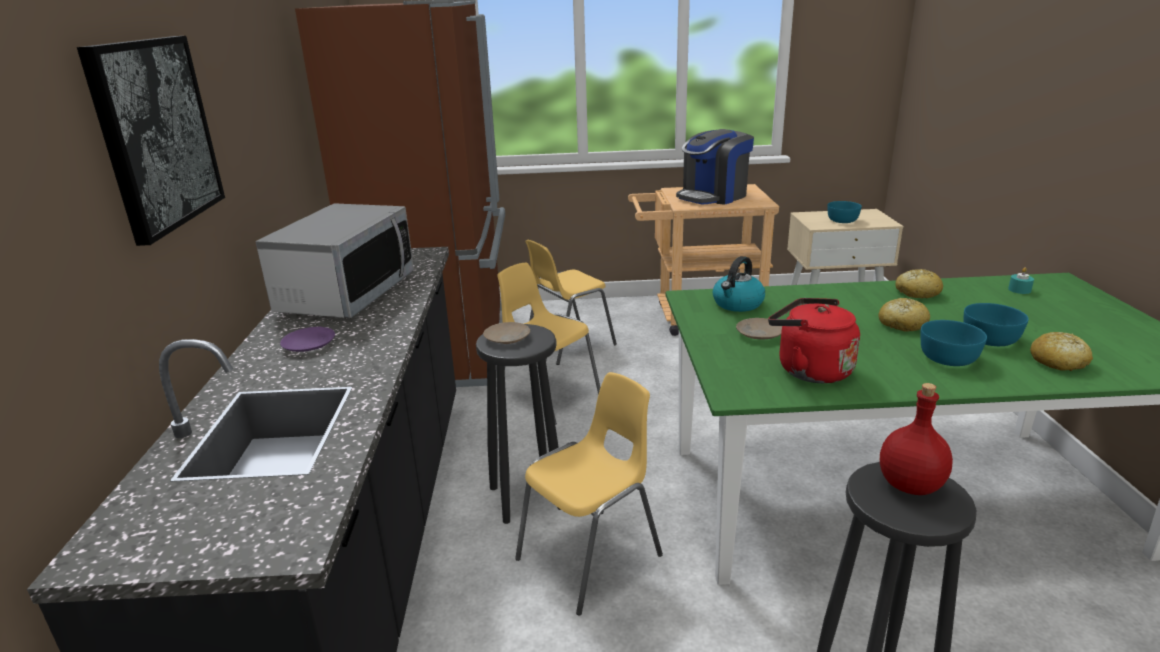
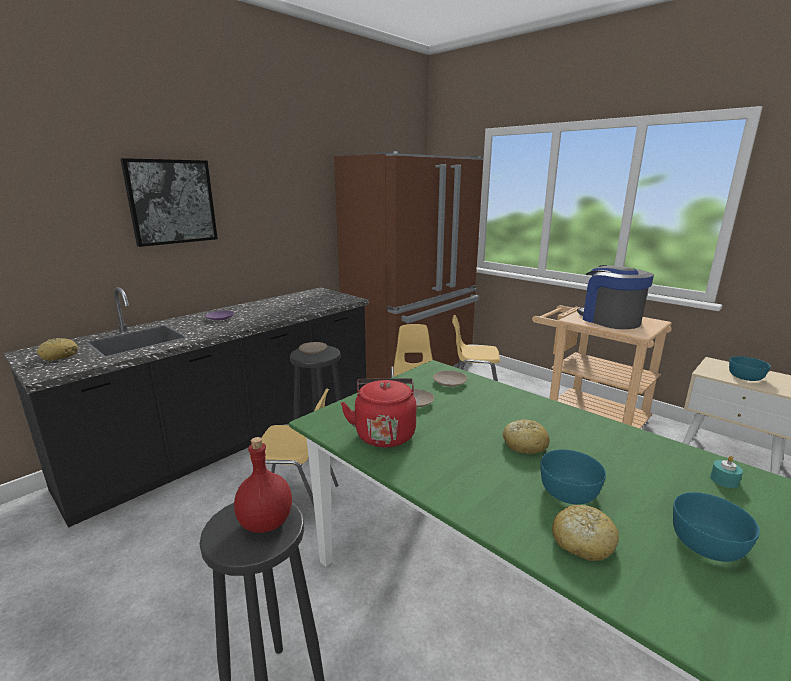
camera: 45 degrees right, 5 degrees down
microwave [256,203,414,318] -> none
coffee machine [676,129,754,205] -> coffee machine turned 60 degrees clockwise [577,265,654,329]
kettle [713,256,765,312] -> beige plate [433,371,467,387]
bread [895,269,943,298] -> bread moved to [37,338,78,361]
turquoise bowl [920,320,987,366] -> turquoise bowl moved to [673,492,760,562]

